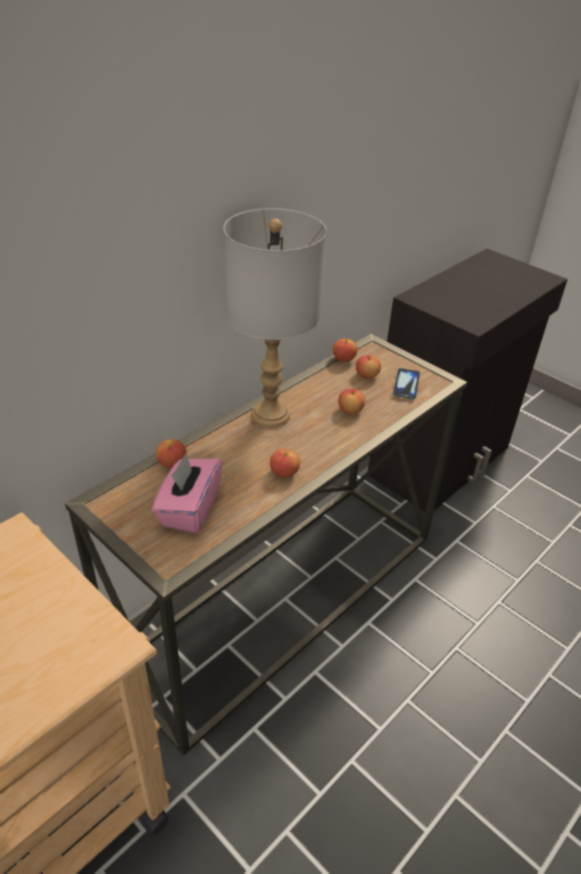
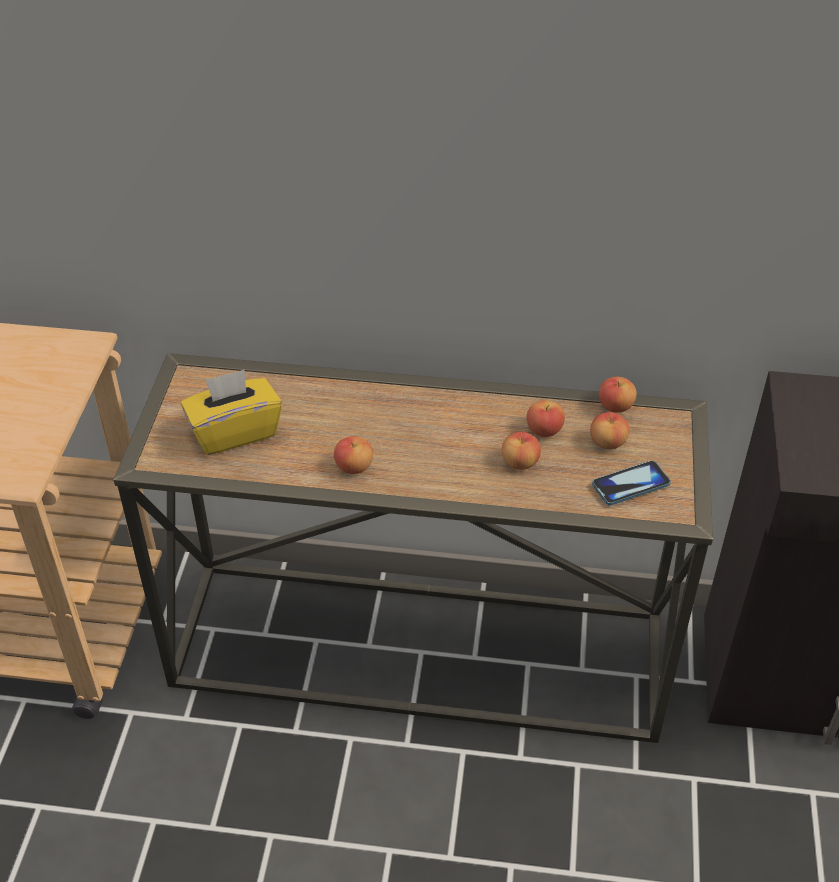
camera: 55 degrees right, 5 degrees up
pink tissue box [152,453,222,533] -> yellow tissue box [181,370,282,455]
apple [156,439,187,468] -> apple moved to [526,400,565,437]
grey table lamp [223,208,327,427] -> none

